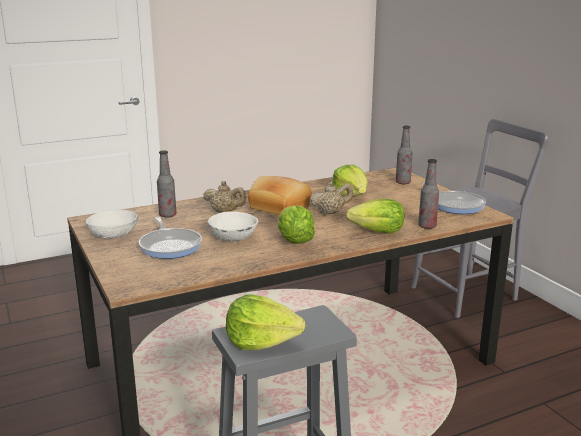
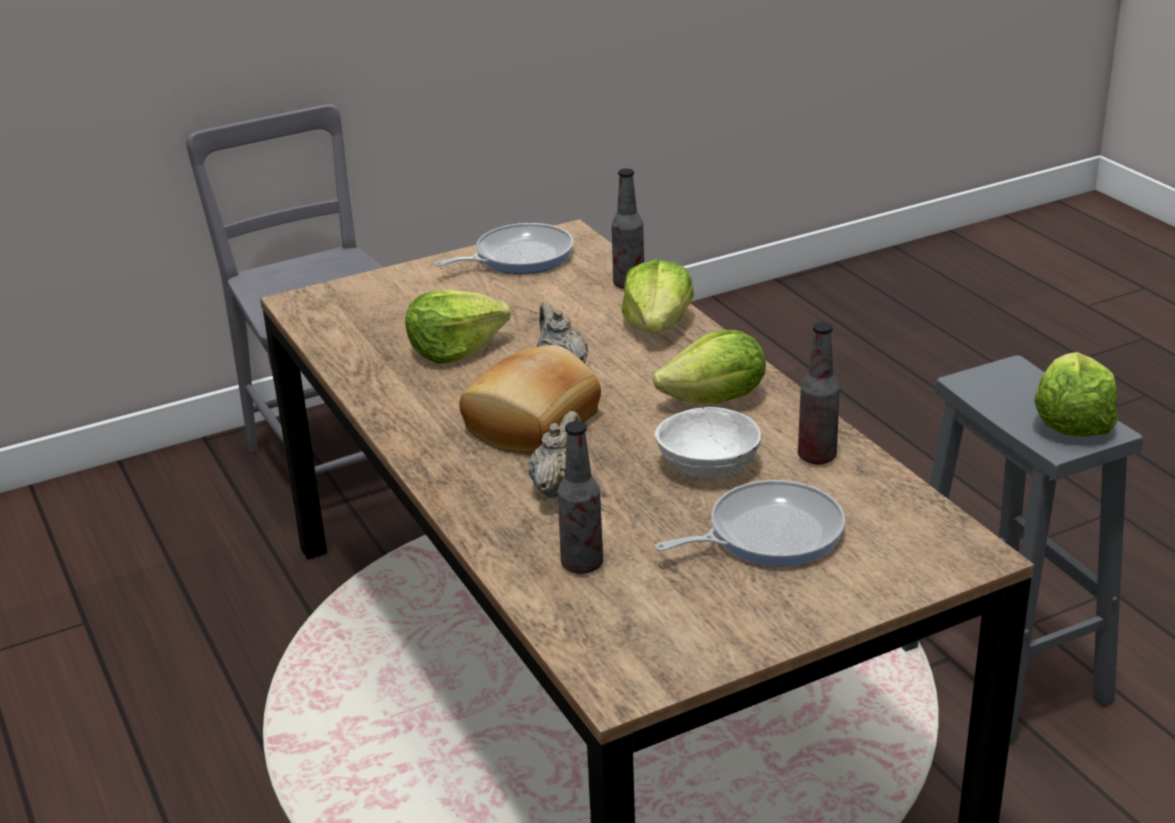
camera: 90 degrees left, 10 degrees up
white bowl [86,209,138,239] -> none
bottle [396,126,413,184] -> bottle moved to [798,322,840,464]

